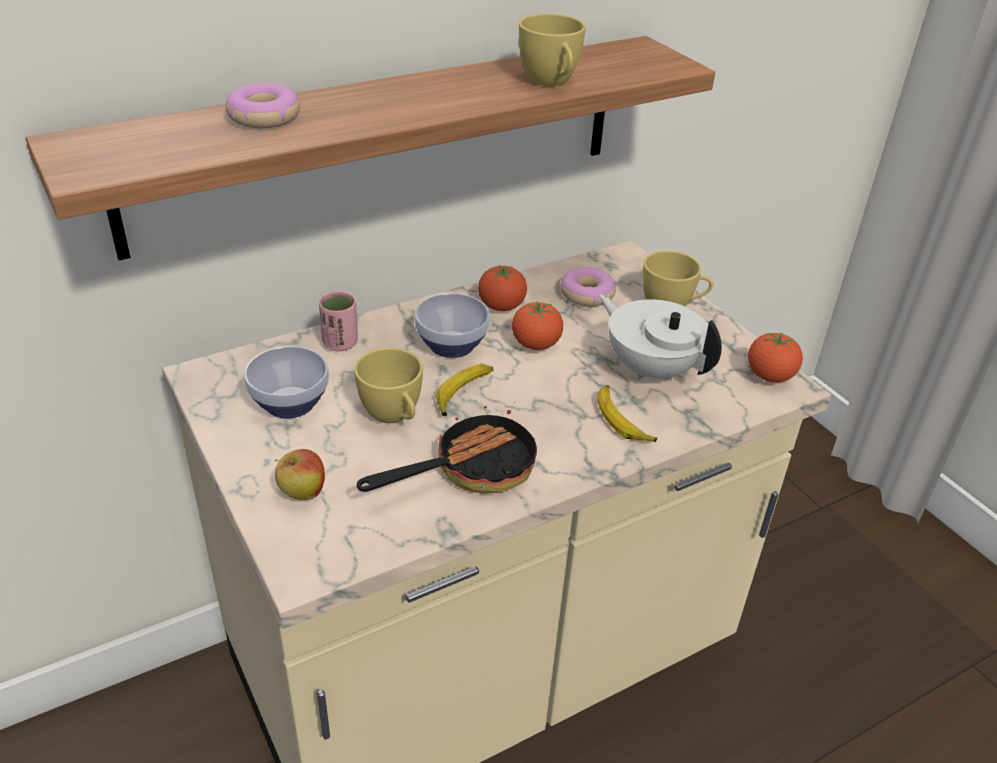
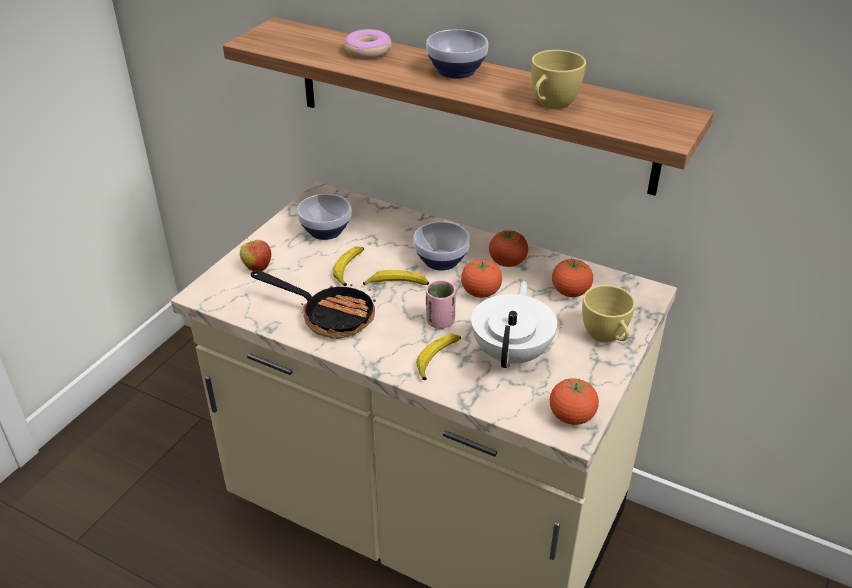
camera: 60 degrees right, 0 degrees up
pink cup [319,291,358,351] -> pink cup moved to [426,280,456,329]
yellow cup [354,348,423,423] -> banana [333,246,364,286]
donut [560,267,616,306] -> tomato [552,258,593,297]
none -> bowl [426,29,488,79]

